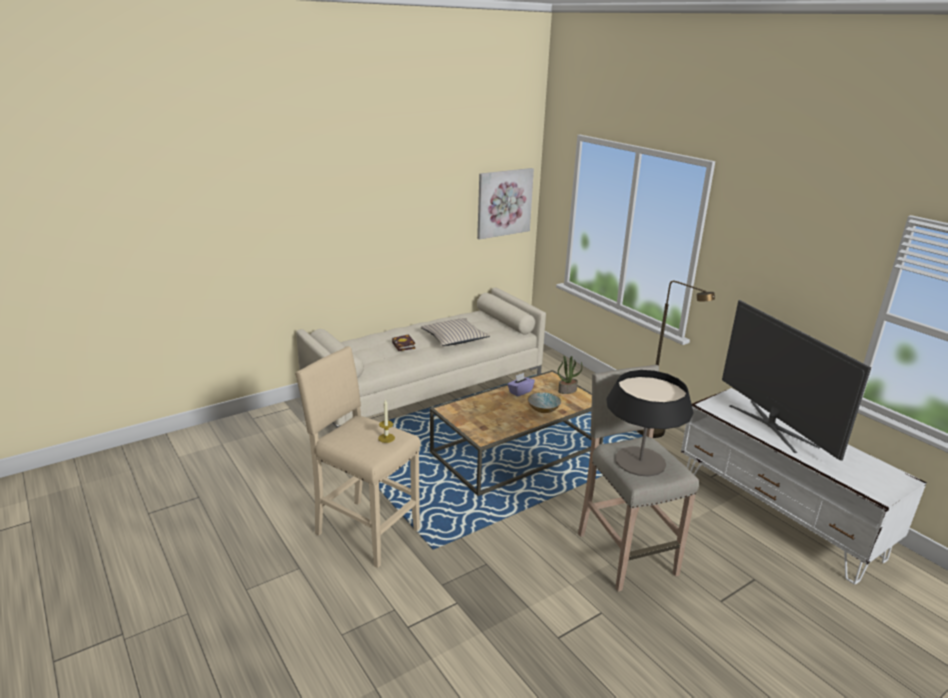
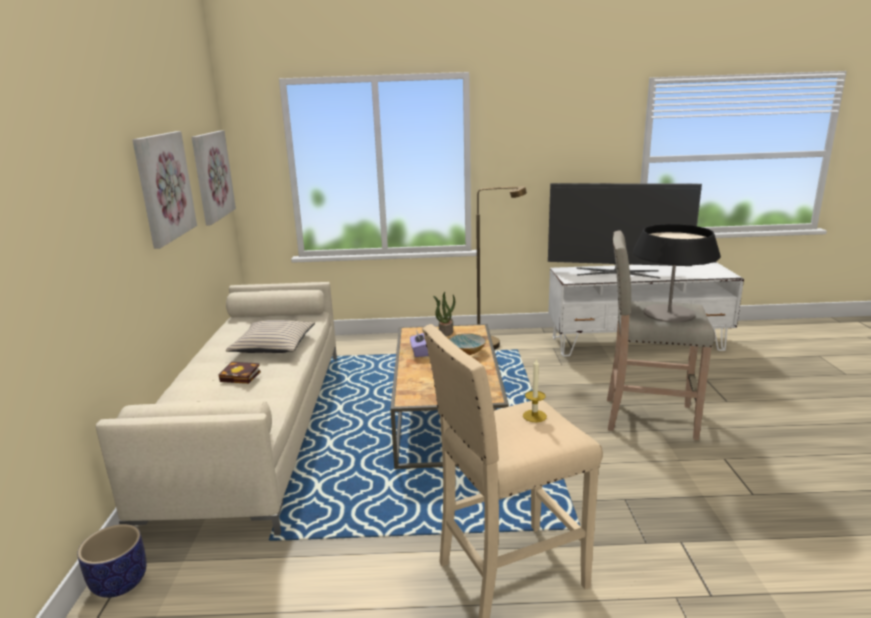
camera: 55 degrees left, 5 degrees down
none -> planter [77,524,147,598]
none -> picture [132,131,197,249]

